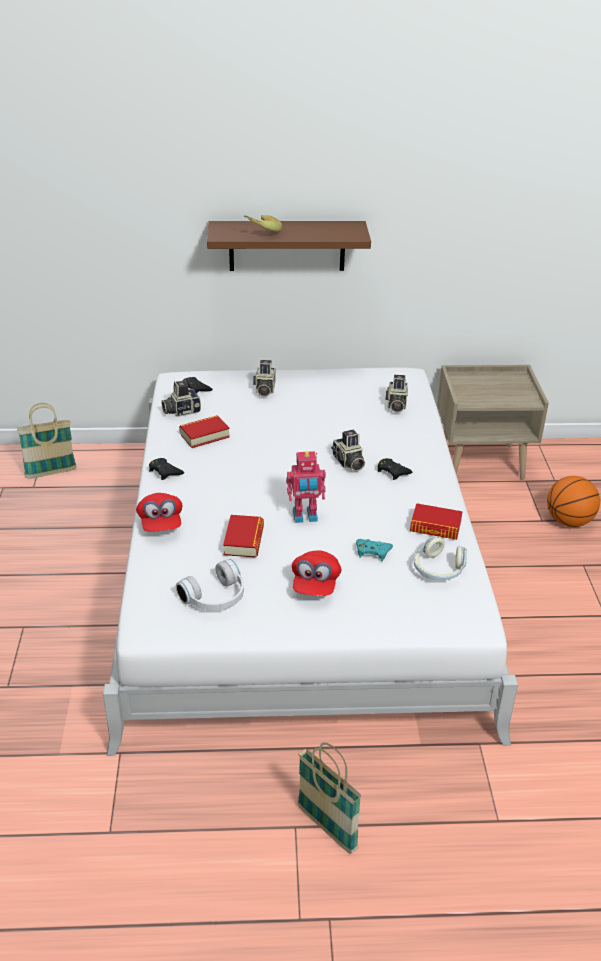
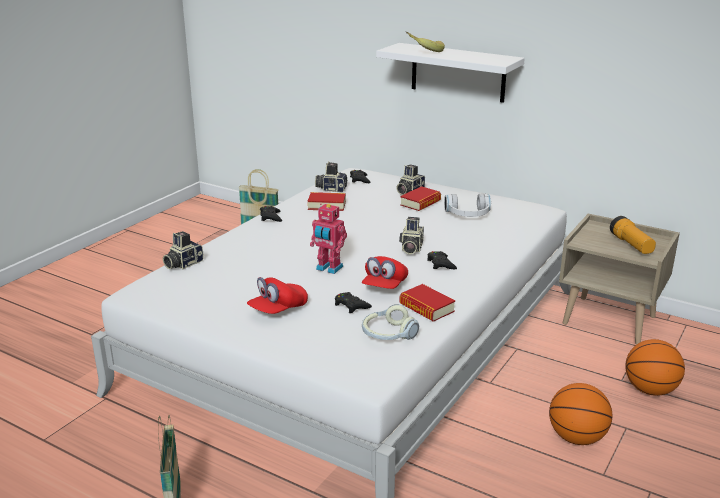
camera: 35 degrees right, 10 degrees down
red cap [136,493,182,532] -> red cap moved to [362,256,408,289]
white headphones [176,559,244,611] -> white headphones moved to [444,194,491,217]
brown shelf [207,221,371,271] -> white shelf [376,43,525,103]
book [223,515,264,558] -> book moved to [400,186,441,211]
turquoise game controller [356,539,393,561] -> black game controller [335,292,372,313]
camera [385,375,408,413] -> camera moved to [163,231,203,269]
none -> basketball [549,383,612,445]
none -> flashlight [610,216,656,254]

